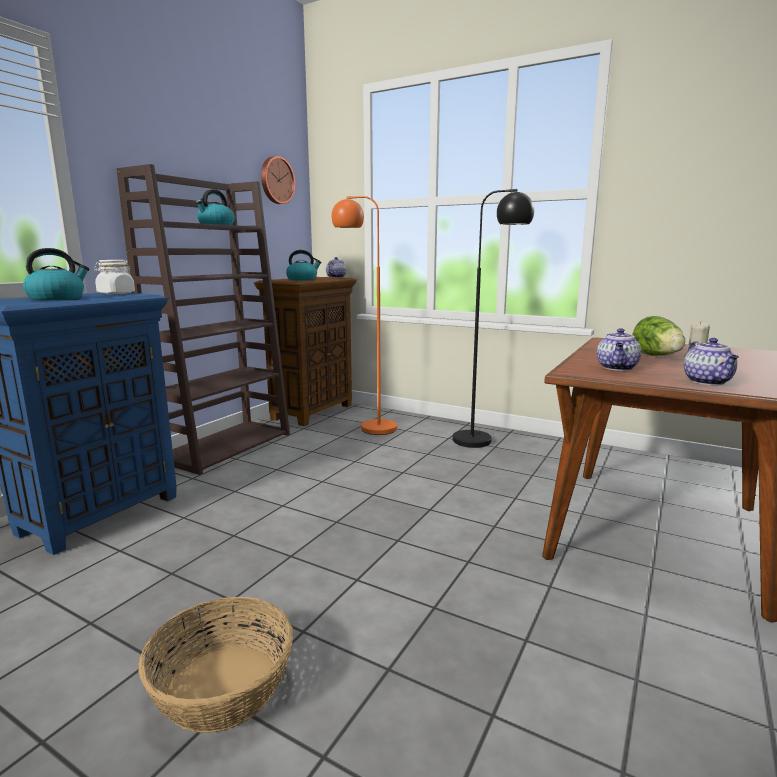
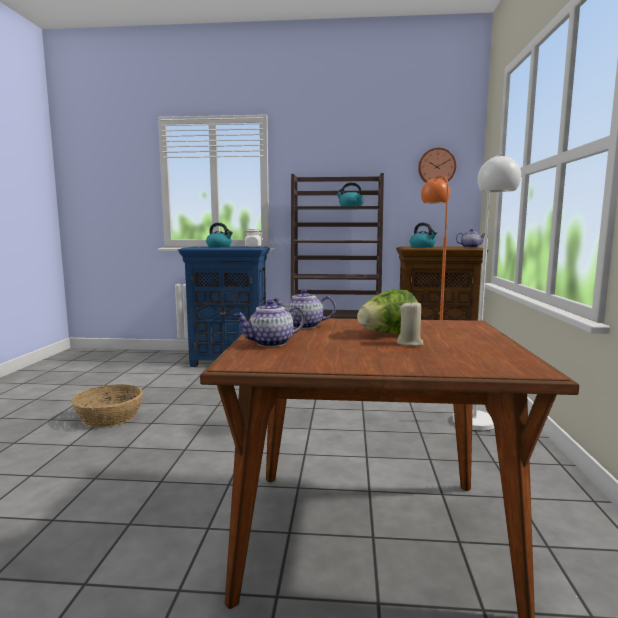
camera: 65 degrees right, 5 degrees down
black floor lamp [452,189,534,448] -> white floor lamp [453,153,521,431]

